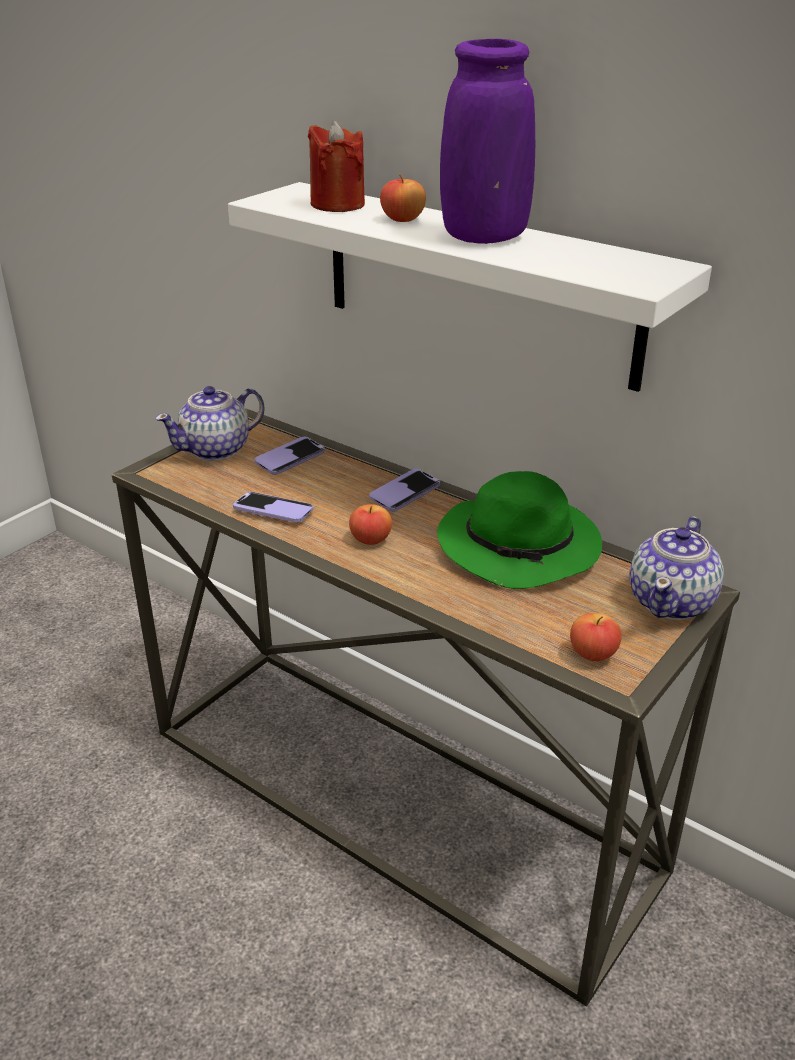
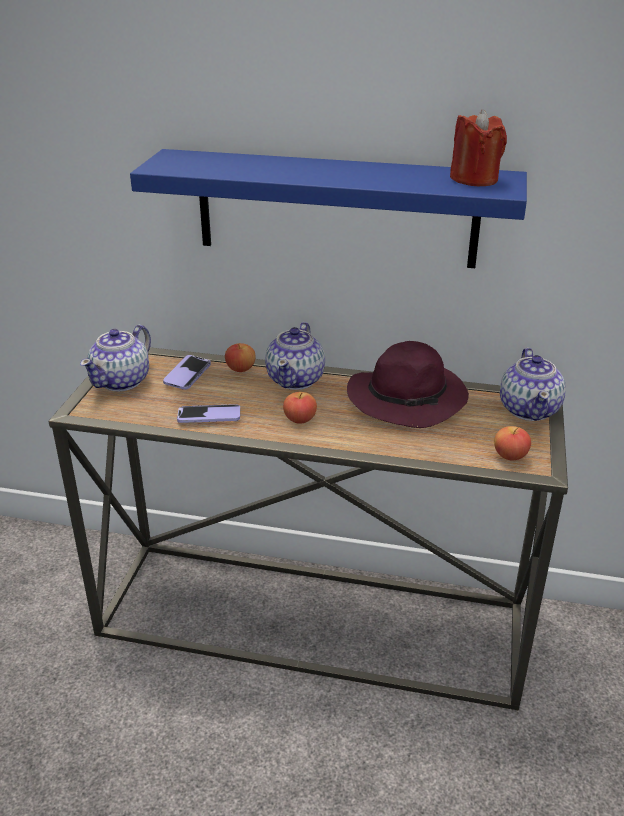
camera: 25 degrees left, 0 degrees up
white shelf [228,182,712,392] -> blue shelf [130,149,527,268]
red candle [308,120,365,212] -> red candle moved to [450,110,507,186]
phone [369,469,440,511] -> teapot [265,322,325,390]
apple [380,174,426,222] -> apple moved to [225,343,256,372]
green hat [437,471,602,589] -> purple hat [347,341,469,428]
purple vase [440,39,535,244] -> none

